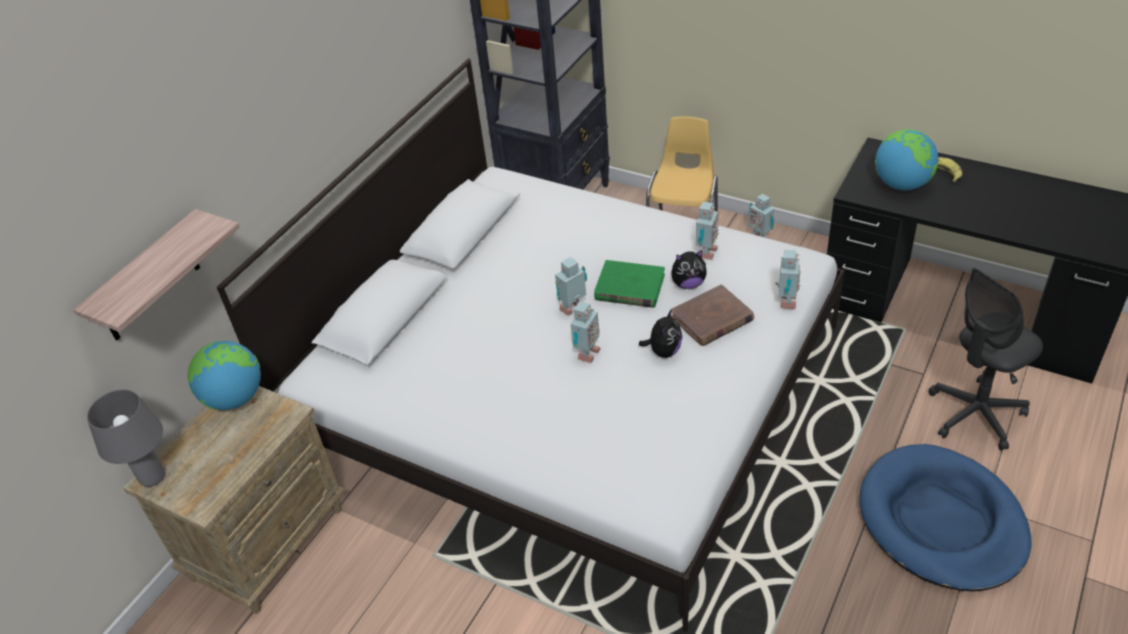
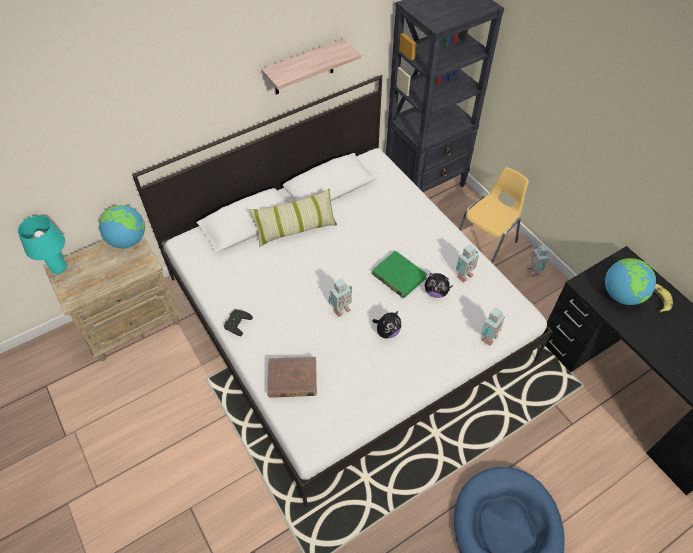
camera: 25 degrees right, 10 degrees up
shelf [73,209,240,341] -> shelf moved to [261,39,361,94]
grey table lamp [87,390,165,487] -> turquoise table lamp [18,215,67,274]
toy robot [555,257,587,316] -> none
brown book [671,284,754,346] -> brown book moved to [267,357,317,398]
grey office chair [929,268,1043,451] -> none
none -> black game controller [224,310,253,336]
none -> pillow [249,189,337,247]

